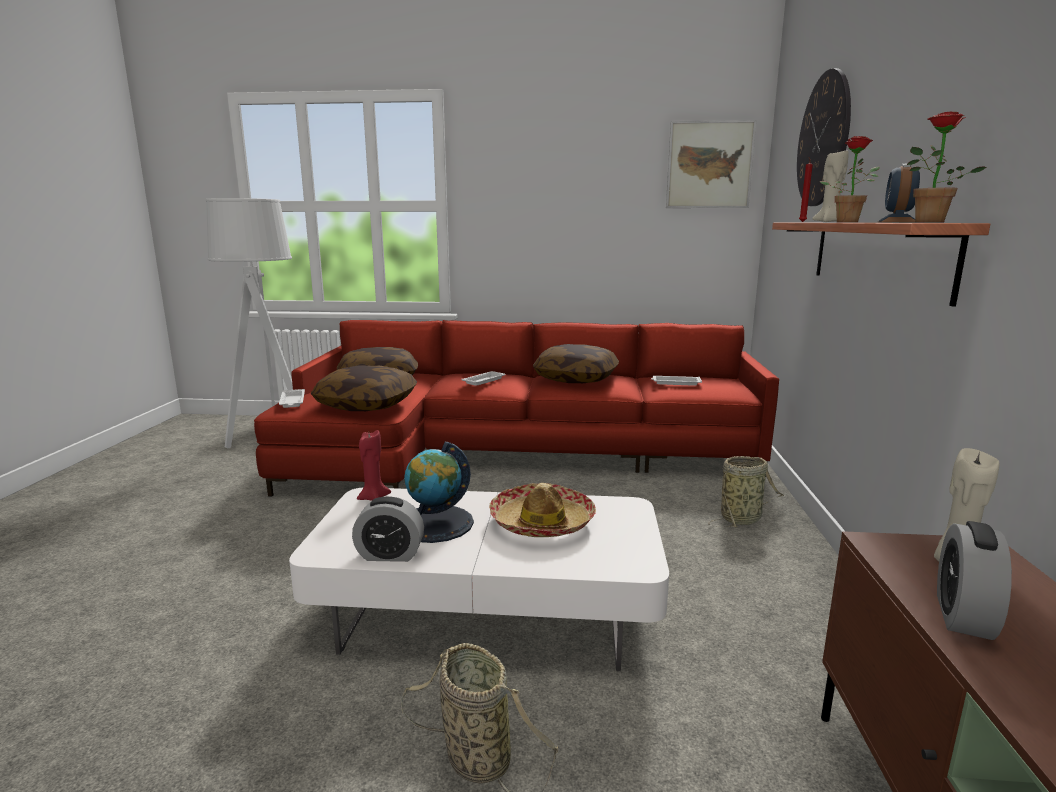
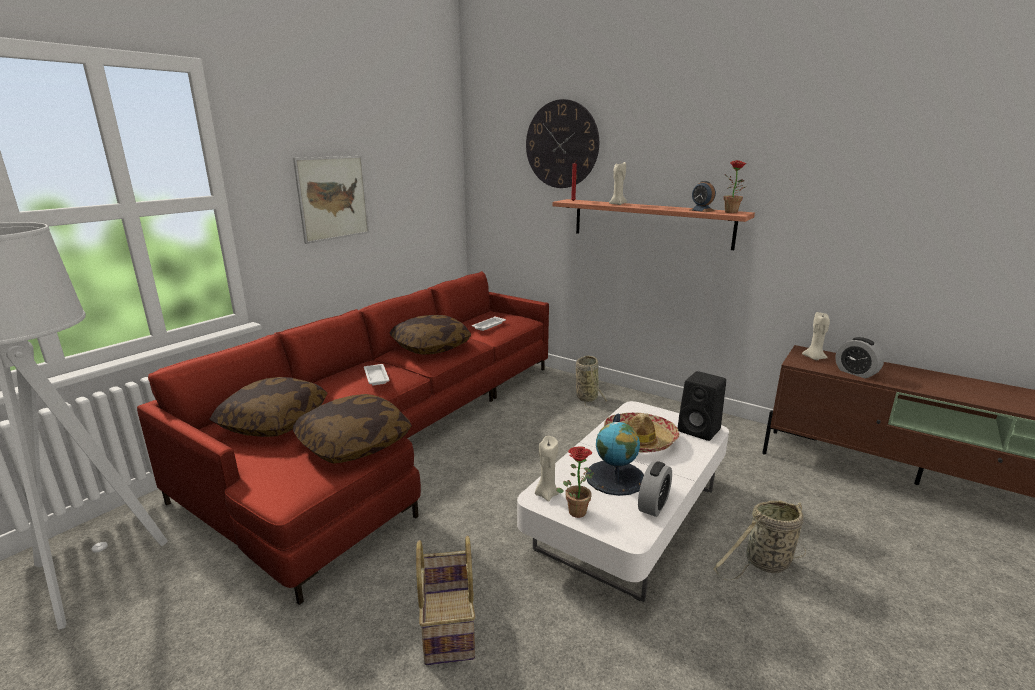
camera: 60 degrees left, 5 degrees up
white tray [279,389,305,408] -> none
red candle [357,430,391,501] -> beige candle [535,436,559,502]
picture [666,120,756,208] -> picture moved to [293,156,370,244]
potted plant [820,136,880,222] -> potted plant moved to [556,446,595,518]
none -> basket [416,536,475,665]
none -> black speaker [678,371,726,441]

